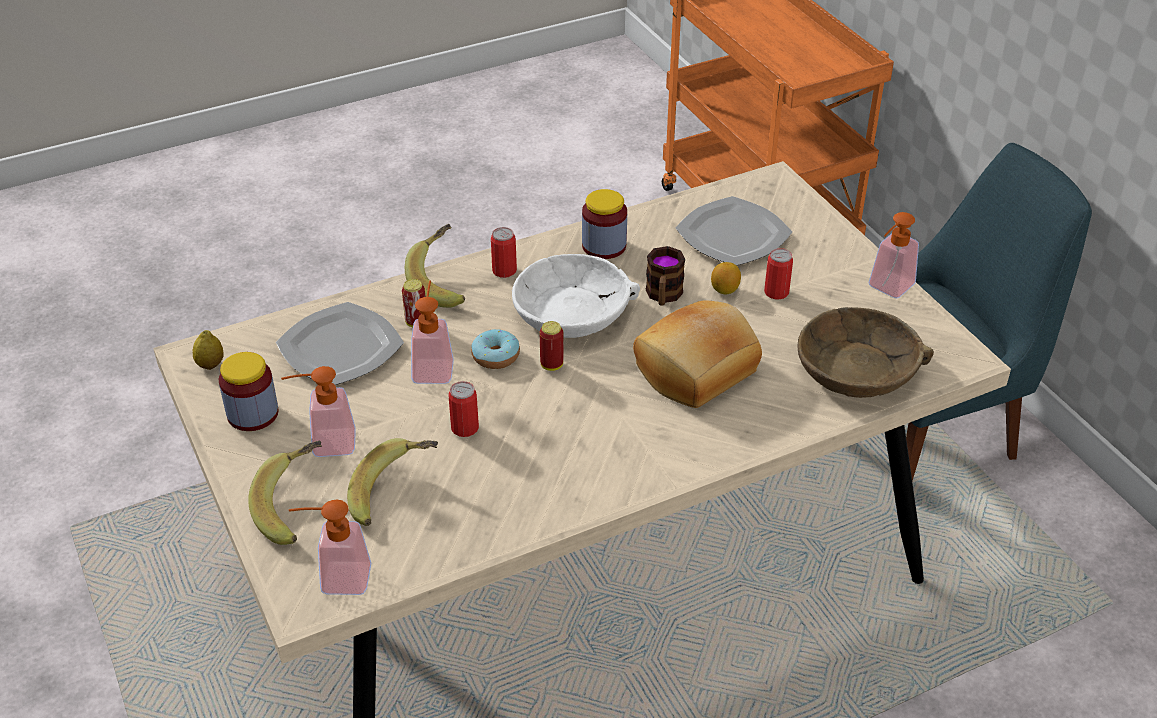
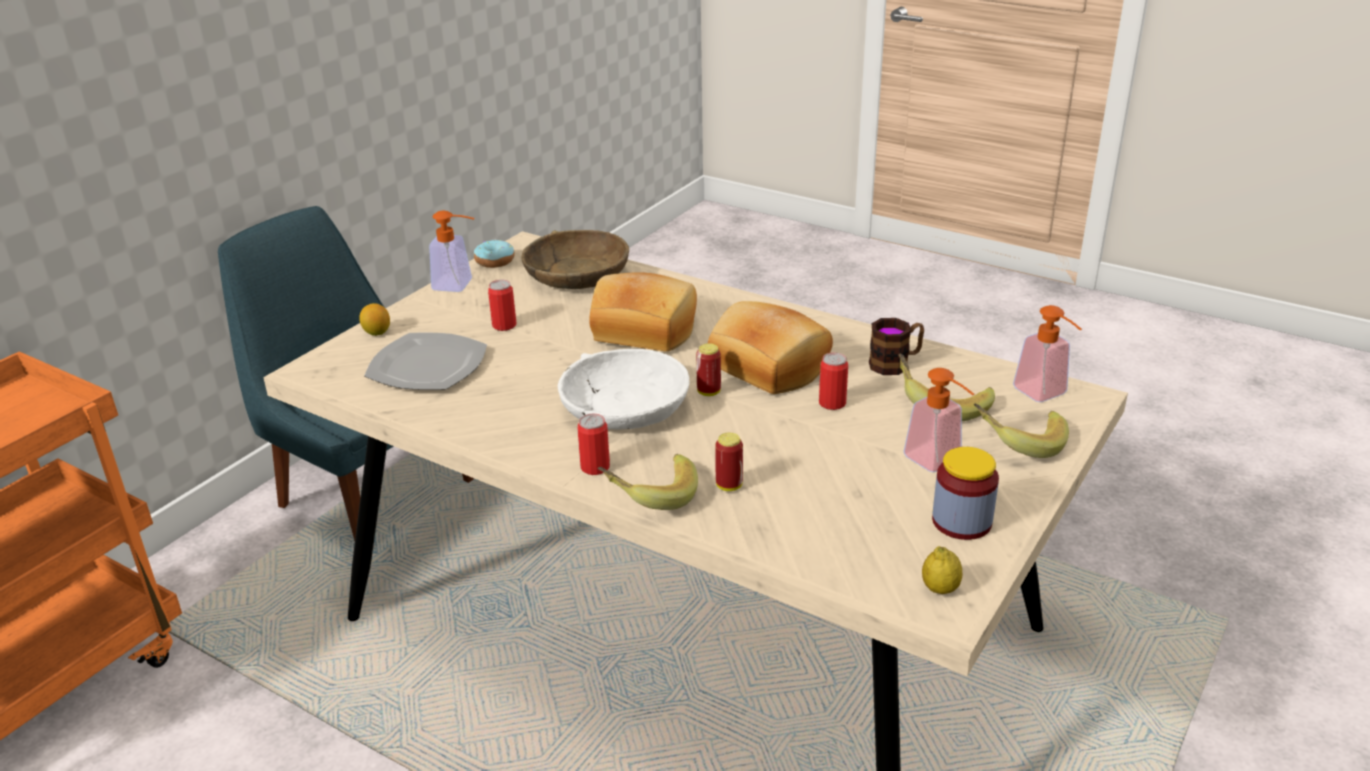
camera: 120 degrees left, 10 degrees down
plate [276,302,404,385] -> none
soap dispenser [411,281,454,384] -> none
donut [471,329,520,369] -> donut moved to [474,239,515,268]
jar [582,189,627,259] -> none
mug [645,246,685,306] -> mug moved to [869,318,924,375]
lemon [711,262,741,294] -> lemon moved to [359,303,390,336]
none -> bread [708,301,833,394]

